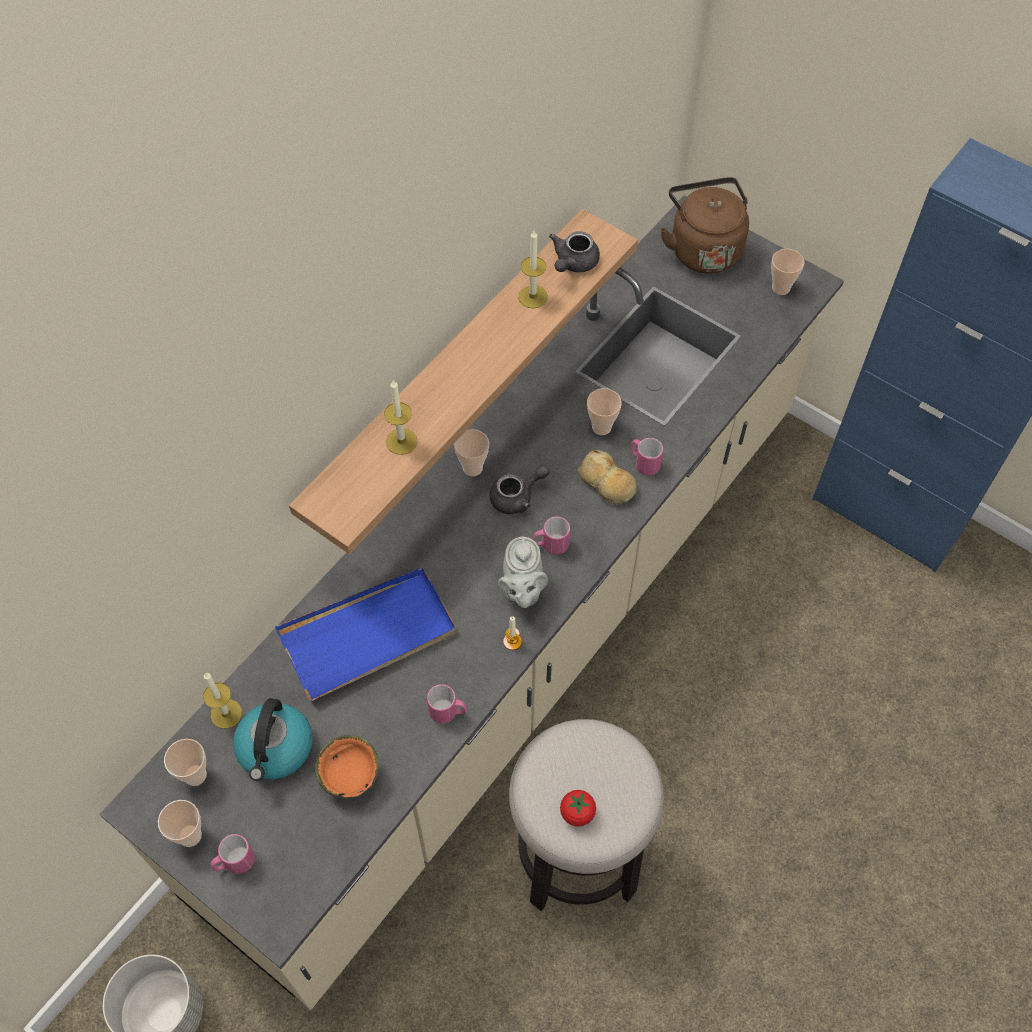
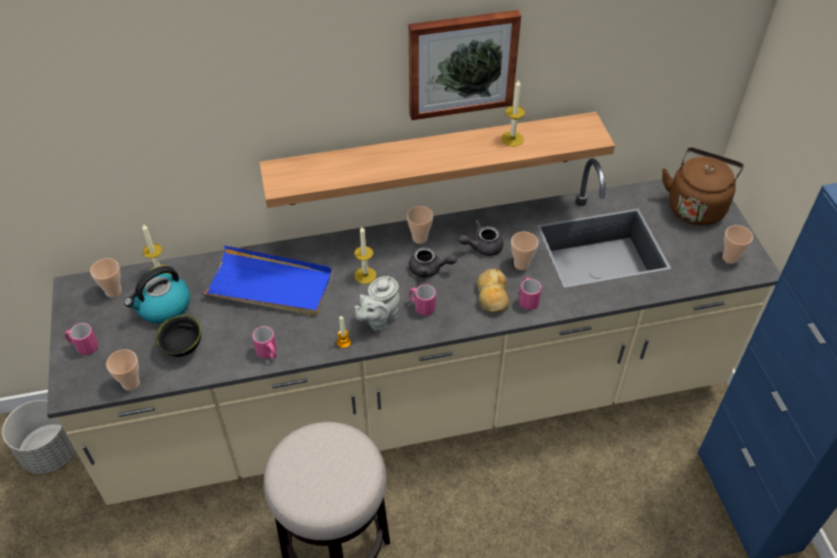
camera: 40 degrees right, 10 degrees down
cup [158,800,202,847] -> cup moved to [106,349,140,391]
orange bowl [315,735,379,798] -> black bowl [155,315,202,357]
candle [384,380,418,455] -> candle moved to [354,227,376,284]
grey teapot [549,231,600,273] -> grey teapot moved to [458,220,504,256]
tomato [560,790,596,827] -> none
none -> picture [409,10,521,120]

